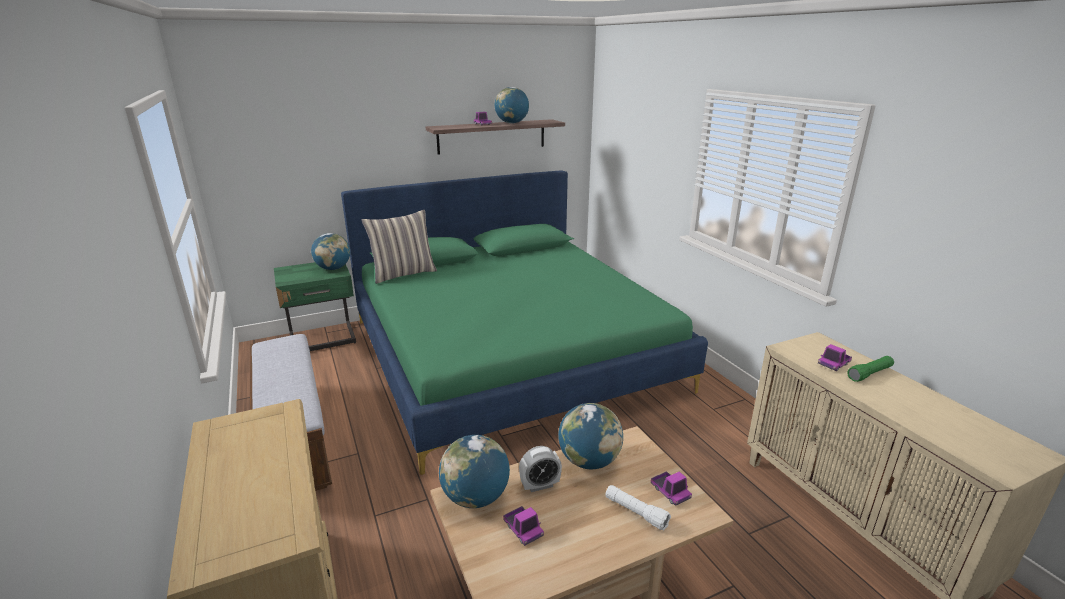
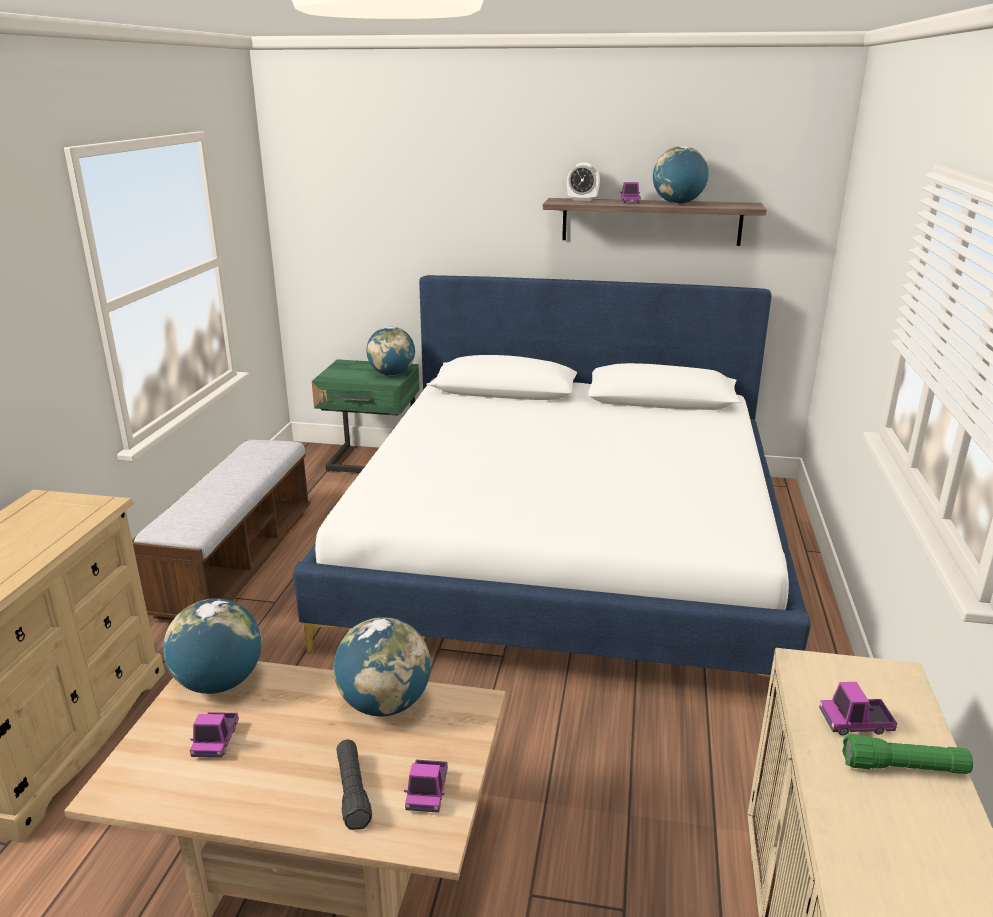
camera: 35 degrees right, 0 degrees up
green bed [341,171,708,475] -> white bed [293,275,810,677]
pillow [362,210,437,284] -> none
alarm clock [519,446,562,492] -> alarm clock moved to [567,162,600,201]
white flashlight [605,485,671,530] -> black flashlight [336,740,372,830]

